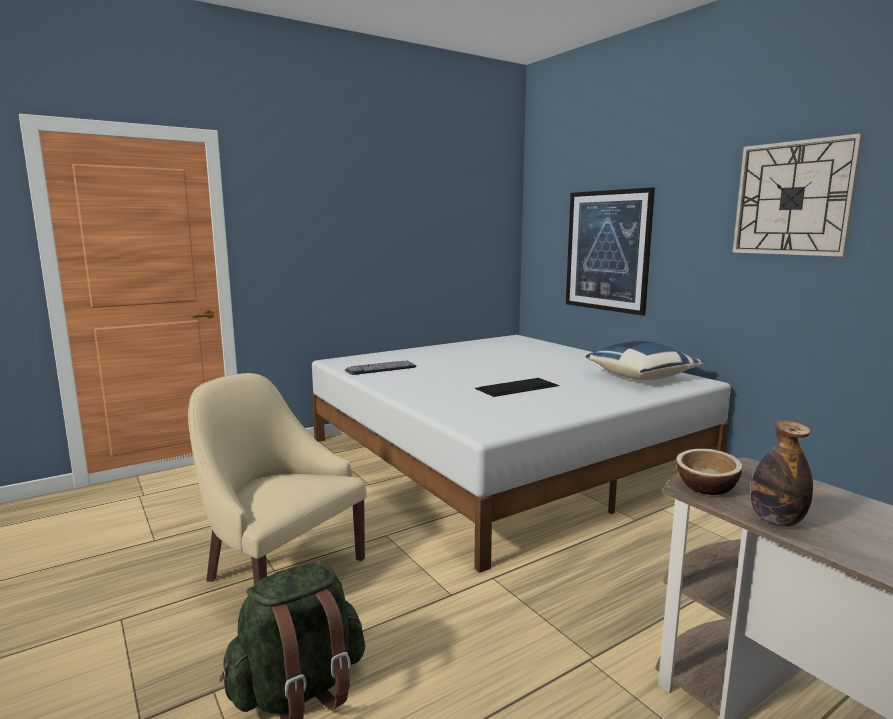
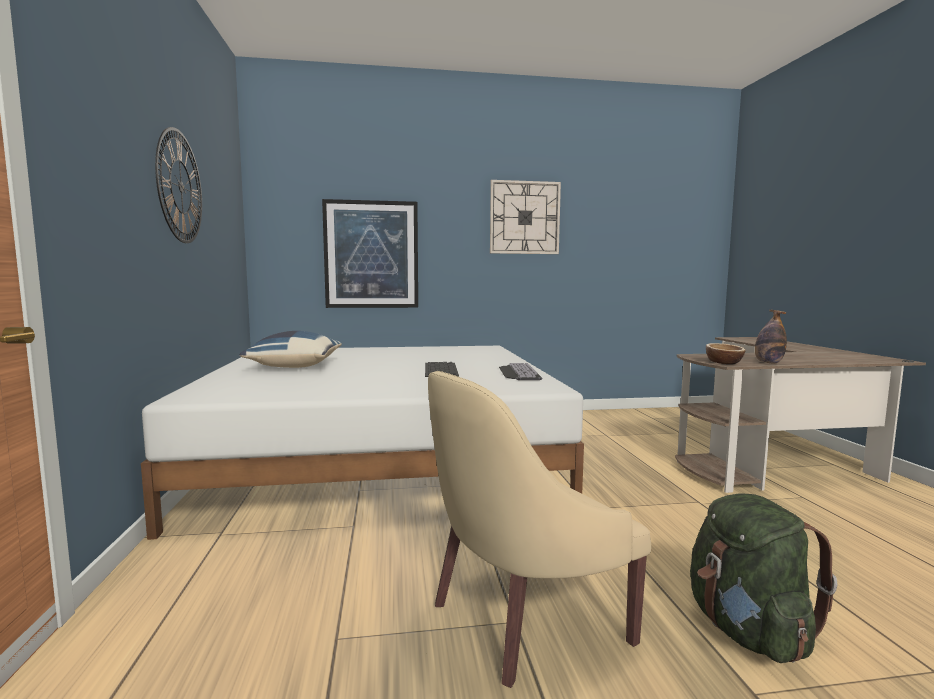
camera: 65 degrees left, 5 degrees down
keyboard [345,360,416,375] -> keyboard moved to [499,363,543,380]
blue pillow [585,341,705,380] -> blue pillow moved to [240,331,342,368]
none -> wall clock [155,127,202,243]

